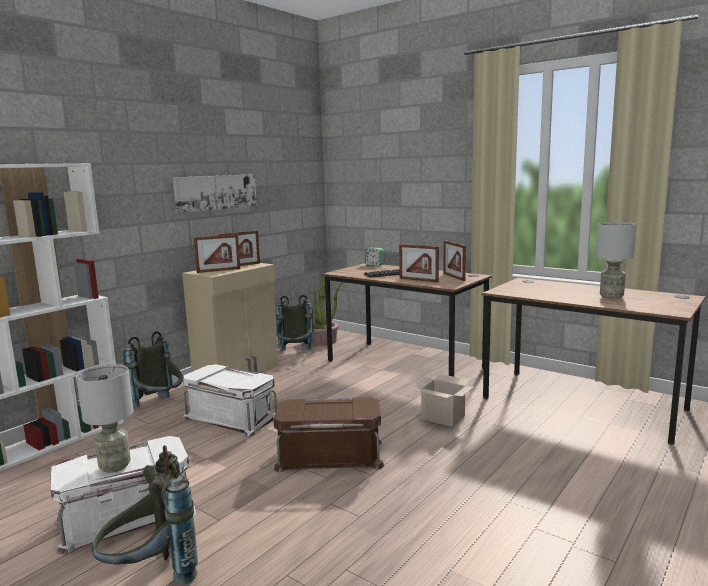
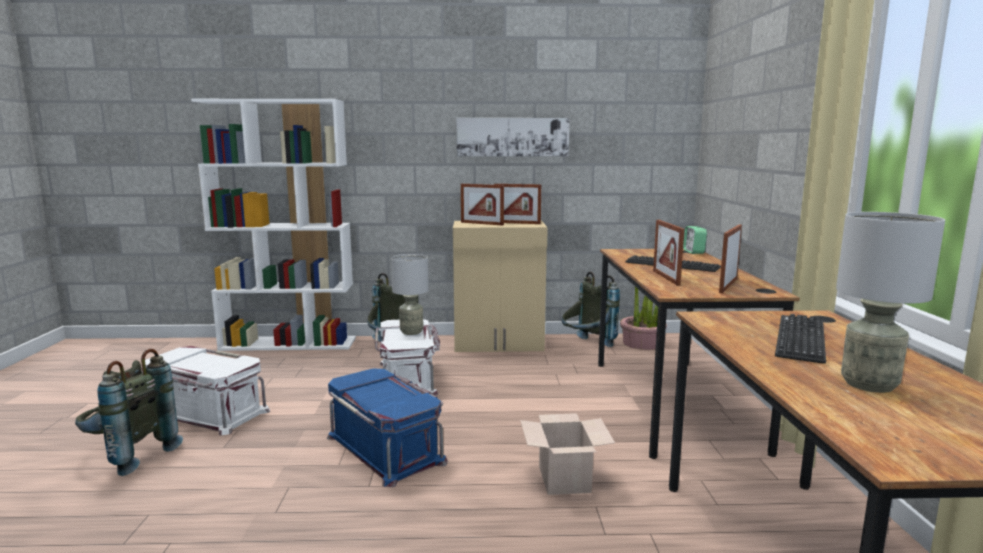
camera: 50 degrees right, 0 degrees up
grey table lamp [76,364,134,473] -> grey table lamp moved to [391,254,429,335]
brown storage box [274,397,384,473] -> blue storage box [327,369,448,487]
none -> keyboard [775,314,826,364]

